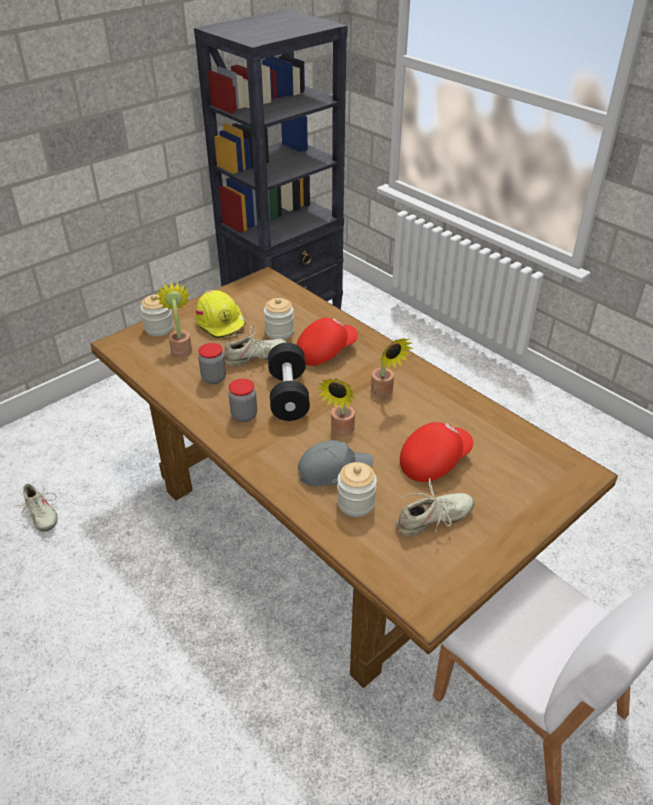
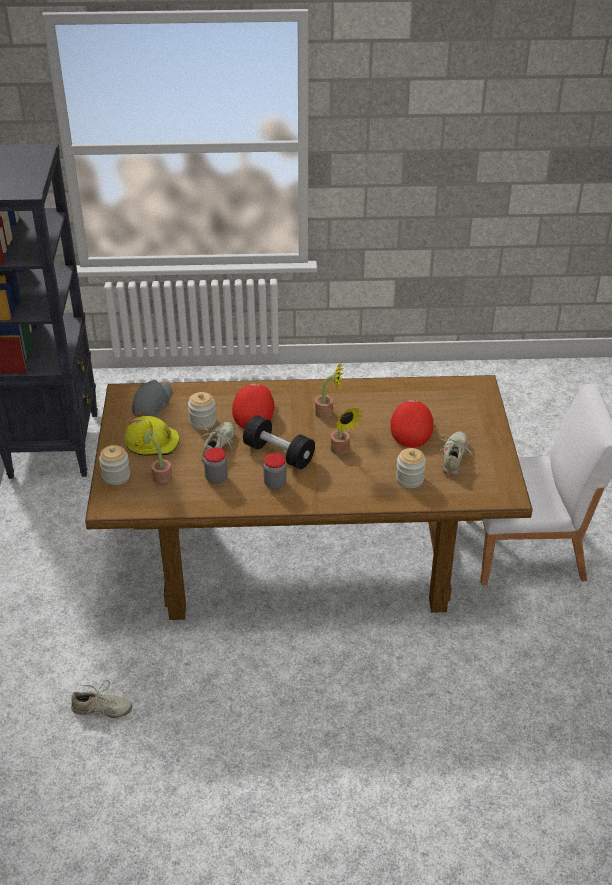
camera: 50 degrees left, 0 degrees up
grey cap [298,440,373,486] -> grey cap moved to [132,380,173,417]

